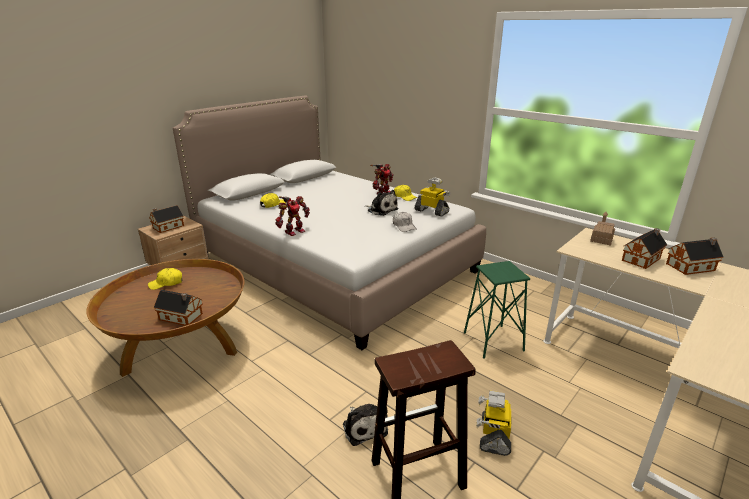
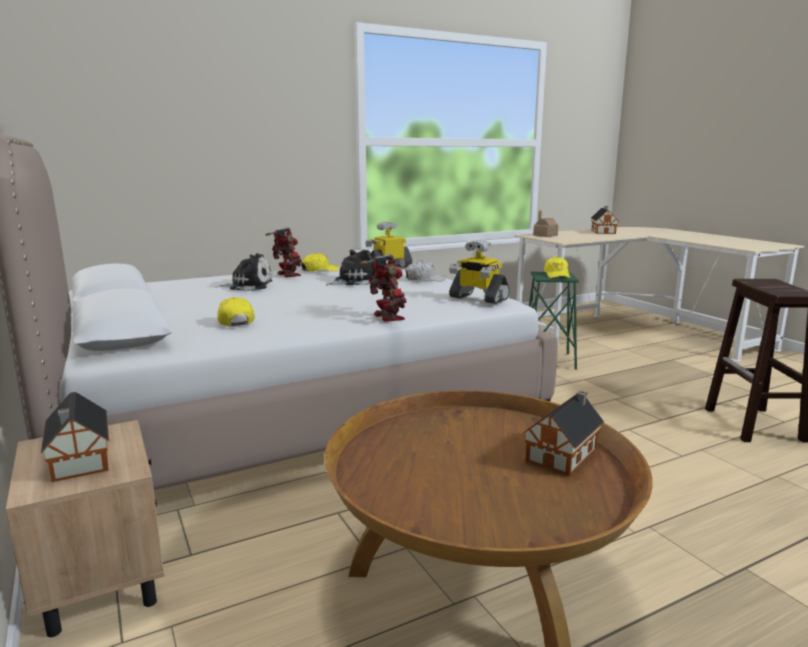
camera: 70 degrees left, 10 degrees down
yellow cap [148,268,183,290] -> yellow cap moved to [544,257,571,278]
plush toy [343,404,388,446] -> plush toy moved to [216,253,273,291]
toy robot [476,391,511,456] -> toy robot moved to [449,240,510,304]
toy house [622,228,667,269] -> none

